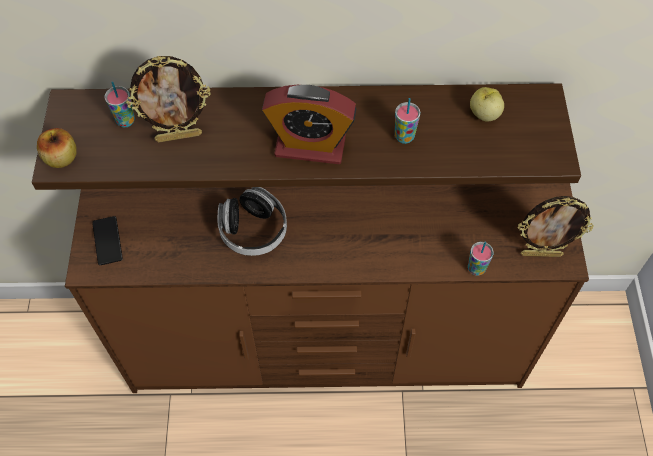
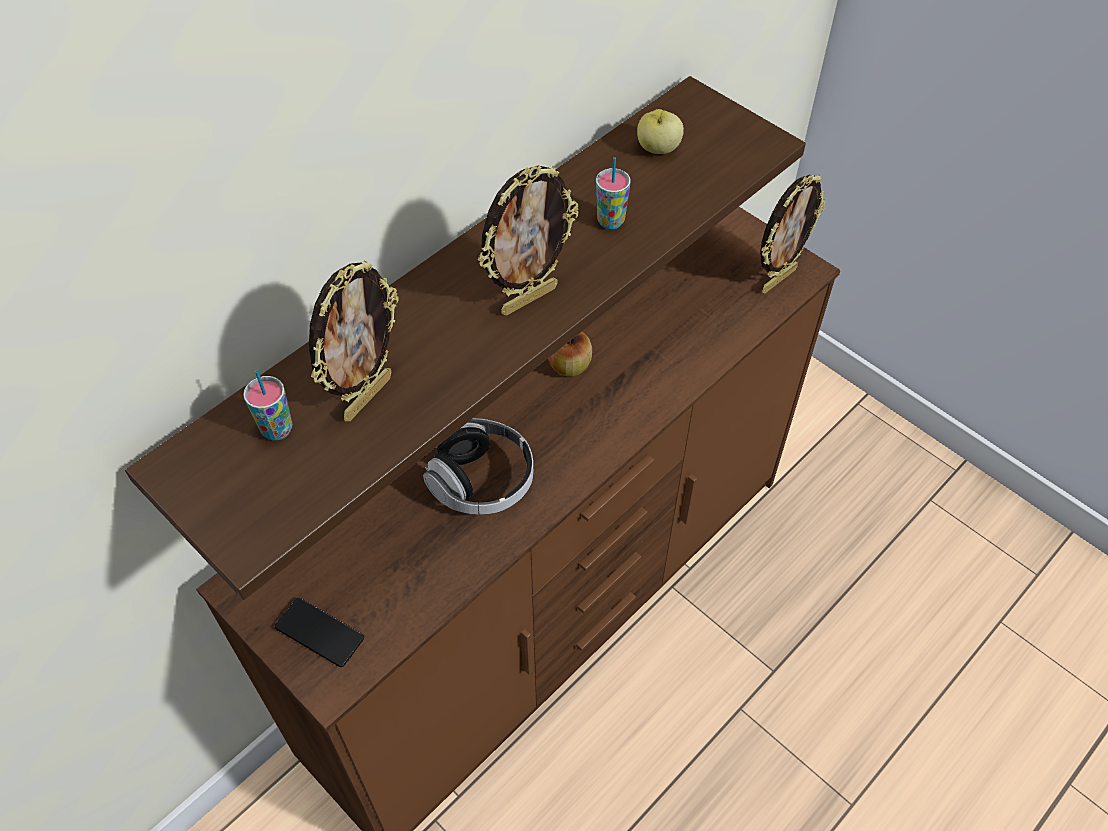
camera: 45 degrees left, 5 degrees down
apple [37,128,77,168] -> apple moved to [548,332,592,377]
alarm clock [262,85,356,164] -> picture frame [478,165,579,316]
cup [468,242,494,276] -> none

